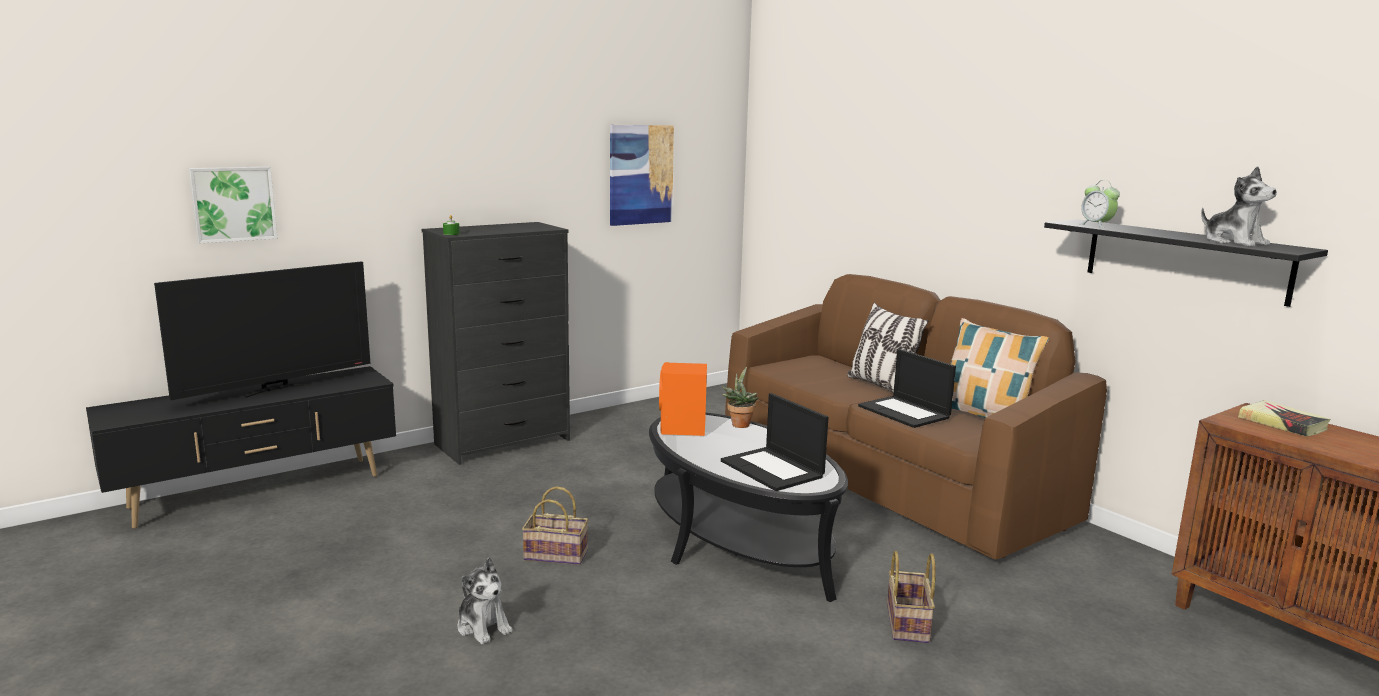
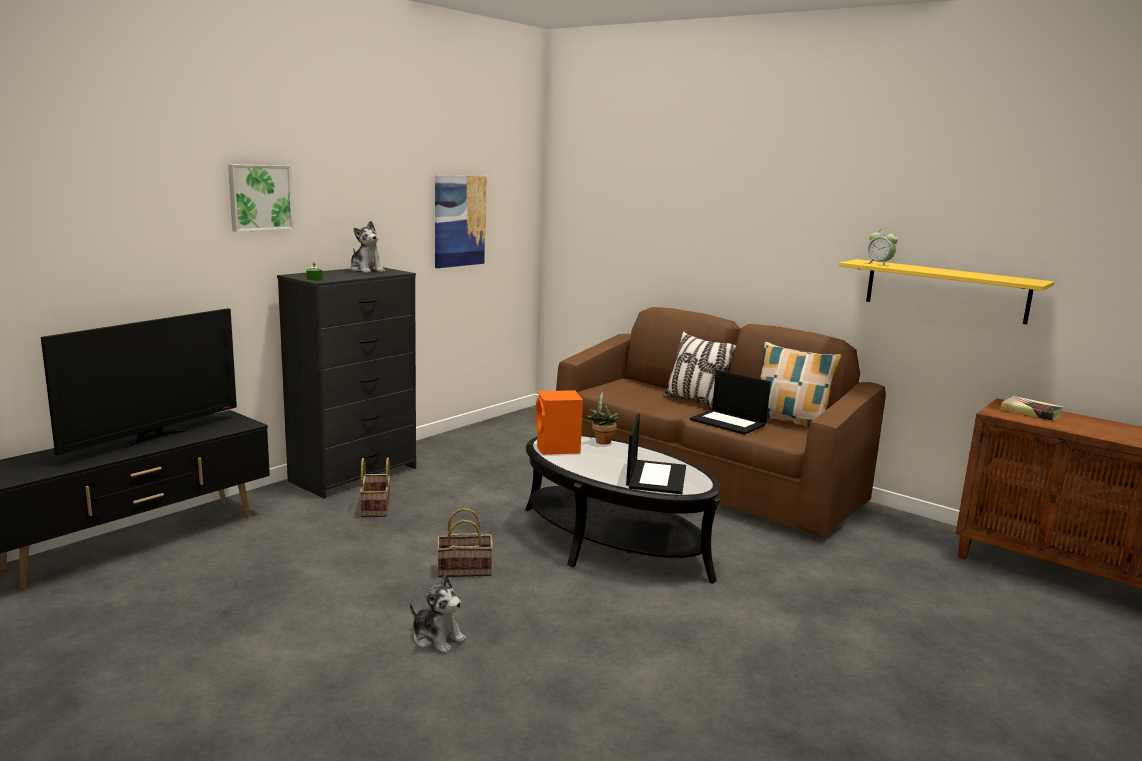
camera: 15 degrees left, 0 degrees up
picture [189,167,278,243] -> picture moved to [228,164,294,232]
laptop [721,393,829,491] -> laptop turned 120 degrees counterclockwise [626,413,686,494]
basket [887,551,936,643] -> basket moved to [360,457,390,517]
black shelf [1044,219,1328,307] -> yellow shelf [839,259,1054,324]
plush toy [1201,166,1277,246] -> plush toy moved to [350,221,385,273]

